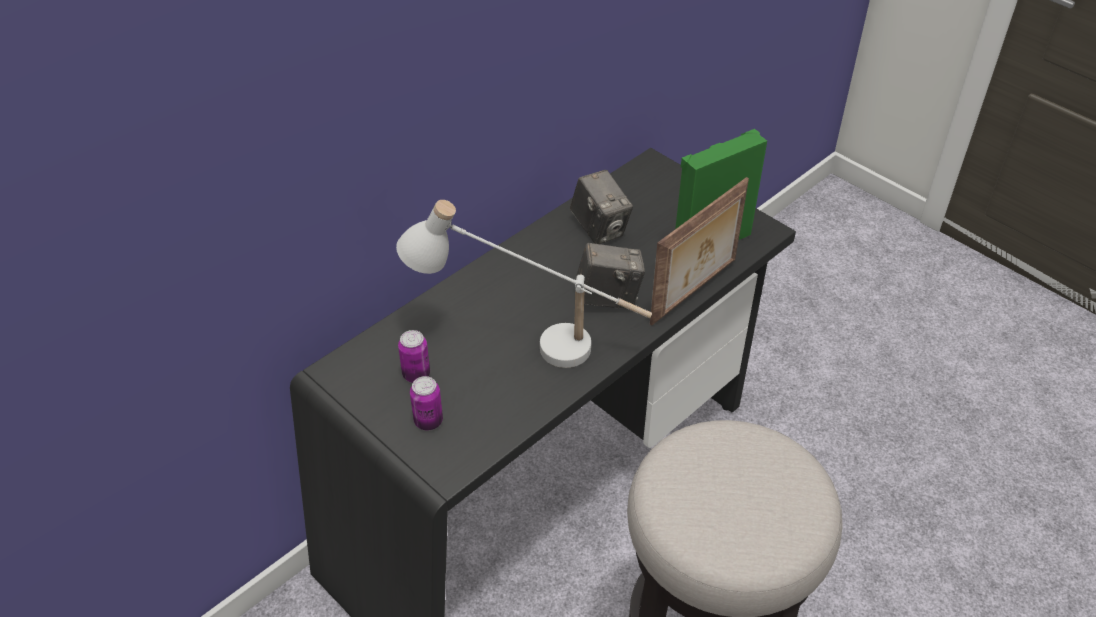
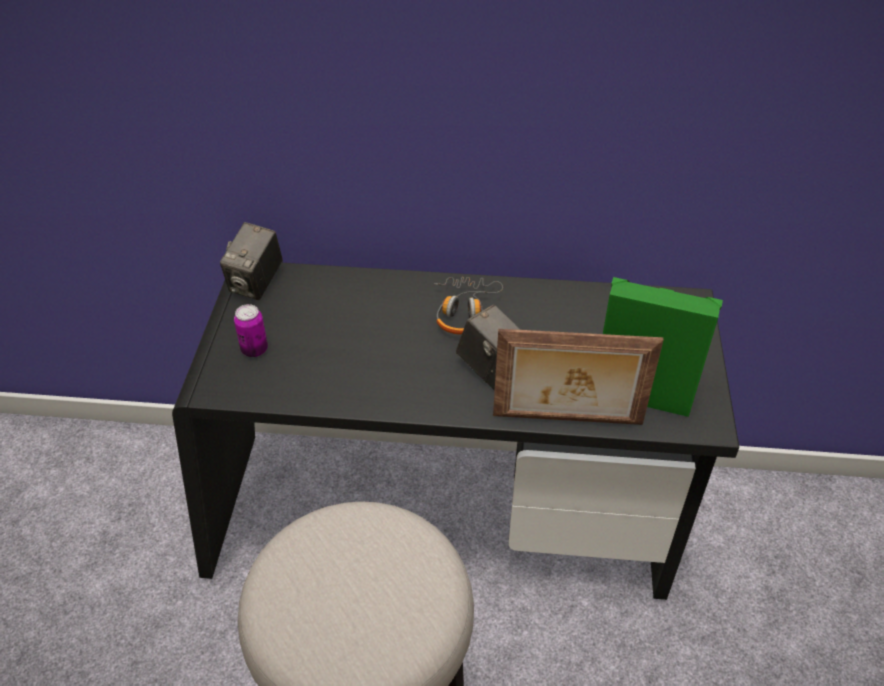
camera: 50 degrees right, 0 degrees up
white table lamp [396,200,652,368] -> none
can [398,330,430,383] -> none
camera [570,170,633,244] -> camera moved to [220,222,283,300]
none -> headphones [434,277,503,335]

